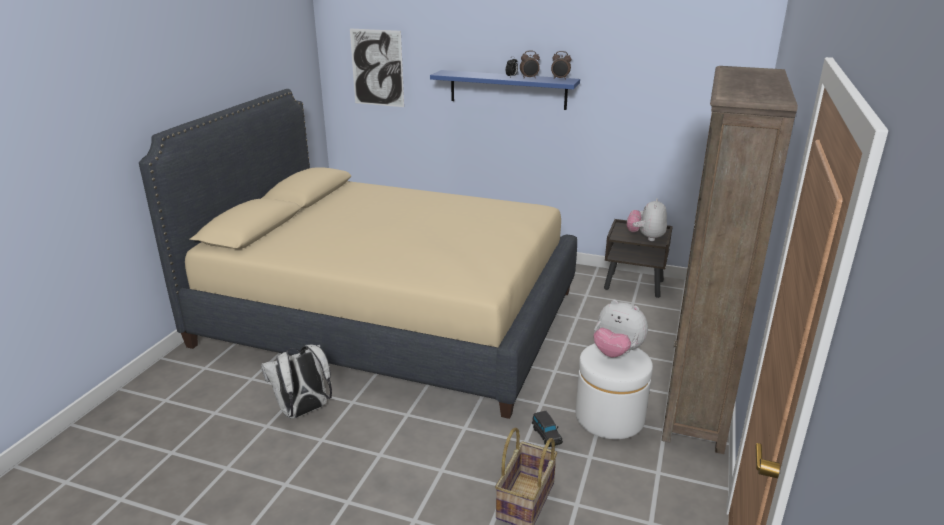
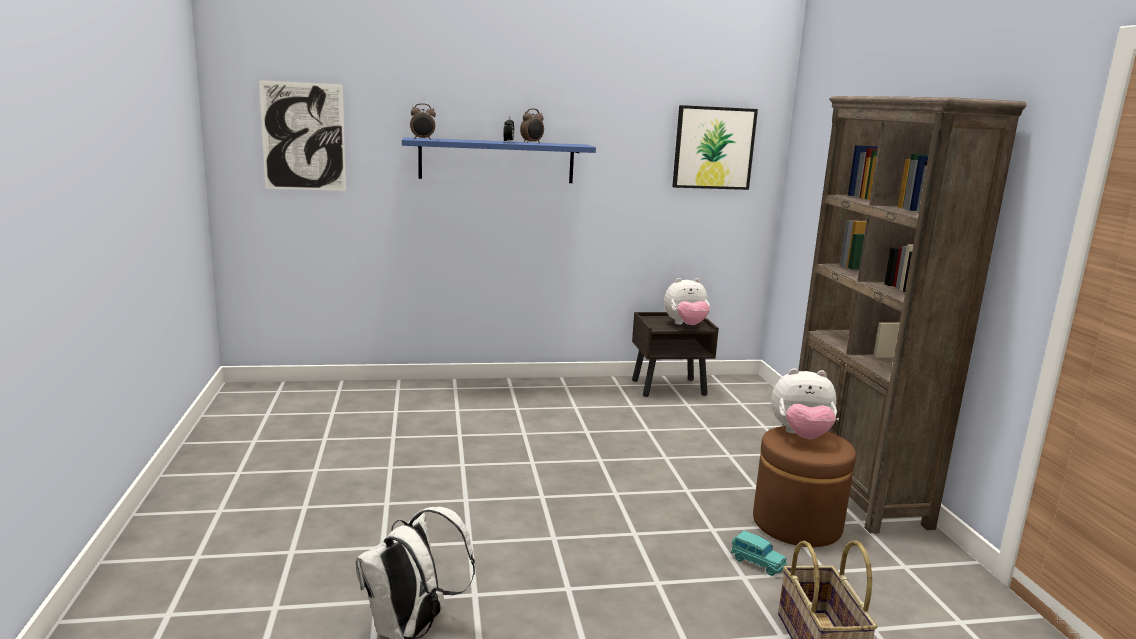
camera: 30 degrees left, 10 degrees down
beige bed [139,89,577,419] -> none
black toy car [532,411,563,447] -> turquoise toy car [731,530,787,576]
alarm clock [551,51,571,80] -> alarm clock moved to [410,103,436,140]
white ottoman [576,343,653,439] -> brown ottoman [753,426,856,547]
plush toy [627,198,667,241] -> plush toy turned 90 degrees counterclockwise [664,278,710,325]
none -> picture [672,105,758,190]

